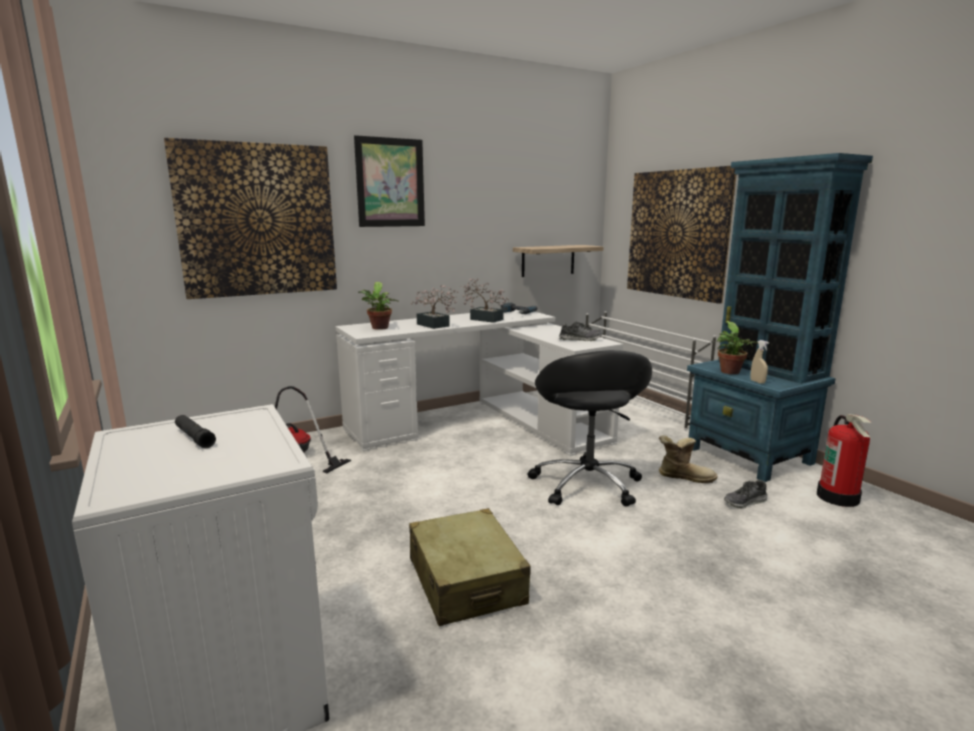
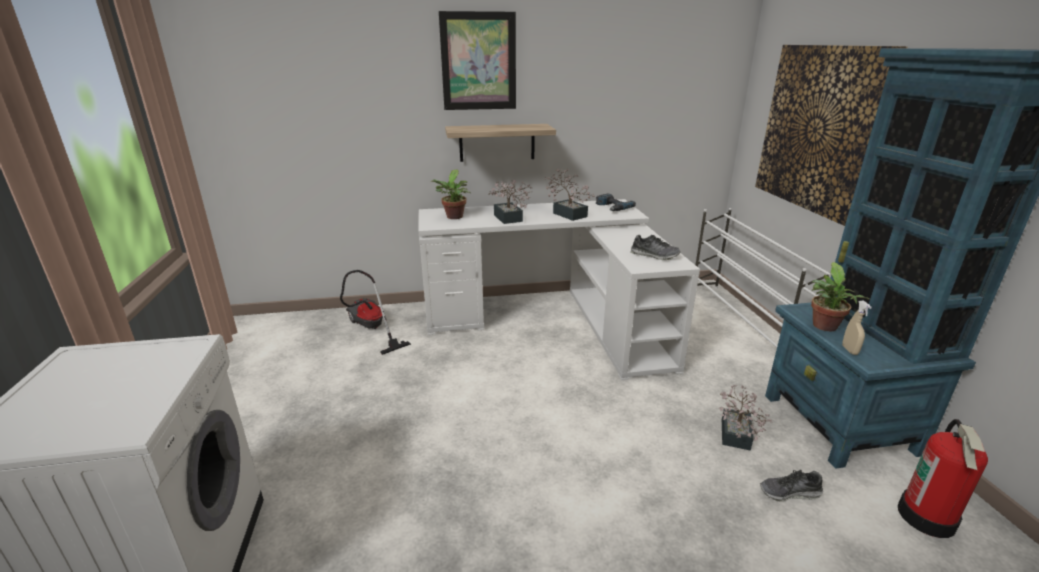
camera: 20 degrees right, 10 degrees up
picture [164,138,337,299] -> none
black flashlight [175,415,216,448] -> none
beige suitcase [409,508,531,626] -> none
shelf [513,245,603,277] -> shelf moved to [445,124,556,162]
black office chair [527,350,652,506] -> none
boot [659,435,718,484] -> potted plant [719,385,772,451]

